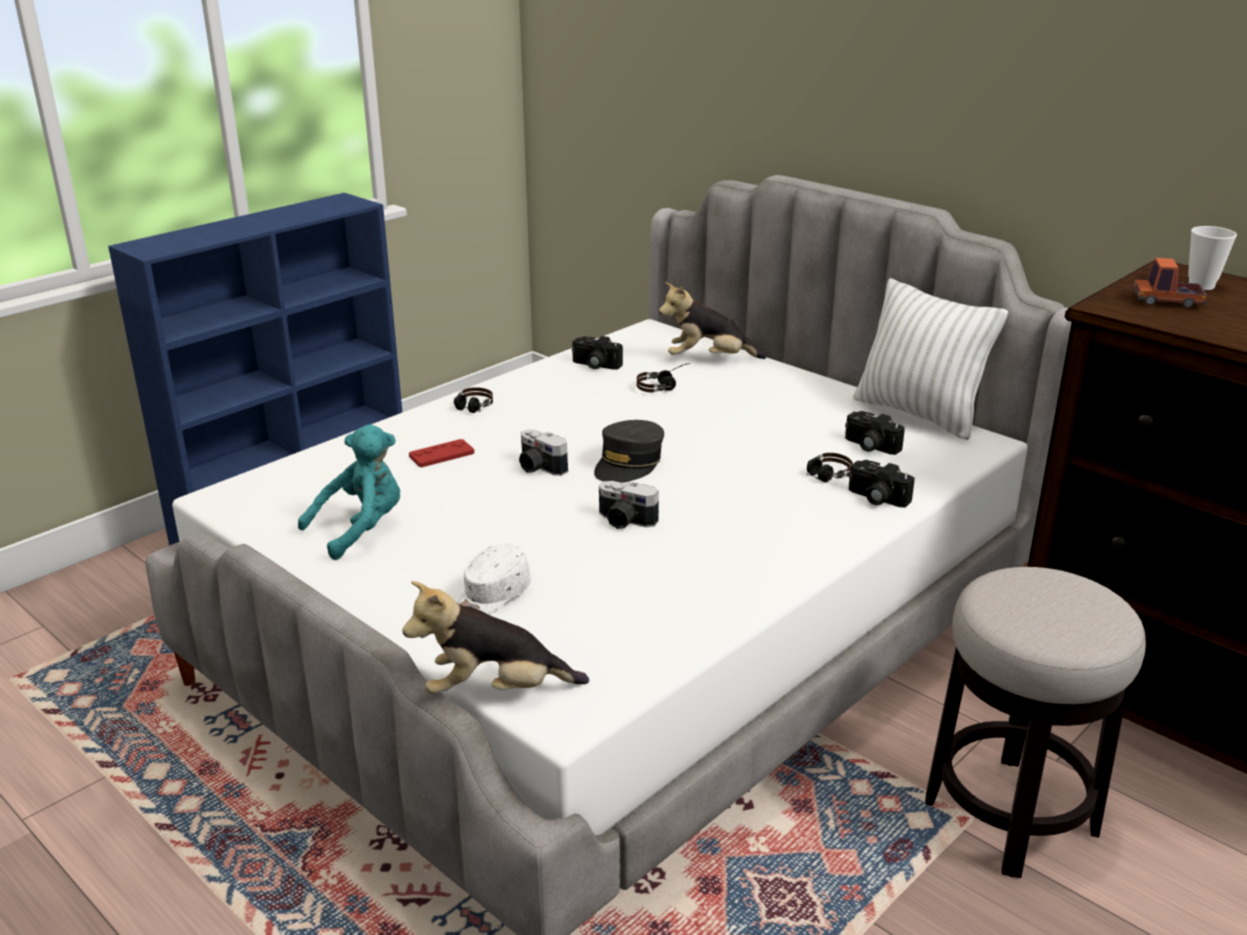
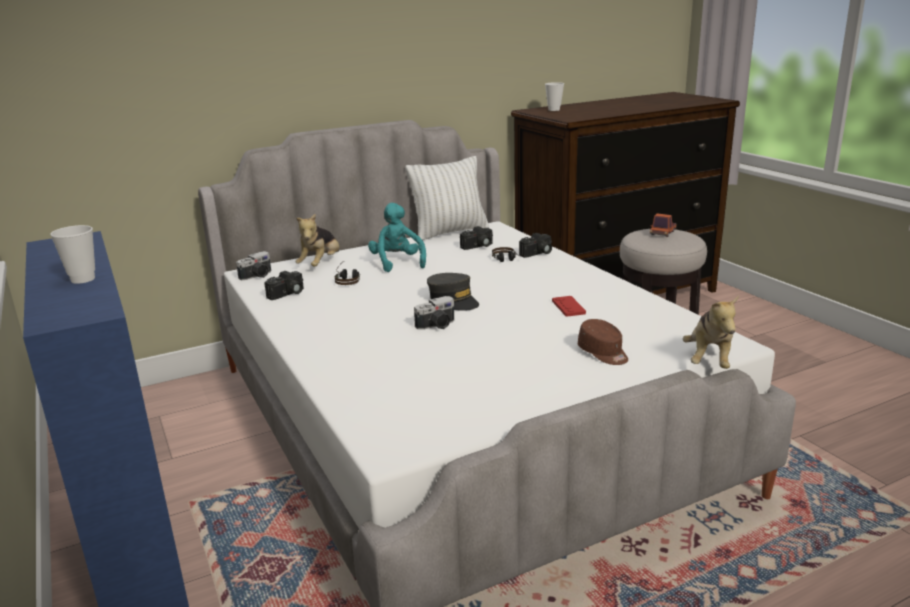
camera: 70 degrees left, 5 degrees down
turquoise plush toy [298,424,400,560] -> turquoise plush toy moved to [368,203,426,272]
red game controller [409,439,474,467] -> red game controller moved to [552,296,586,317]
headphones [454,387,493,413] -> none
white cap [457,543,531,615] -> brown cap [578,319,628,365]
camera [599,481,659,529] -> camera moved to [236,251,271,280]
toy truck [1133,258,1207,308] -> toy truck moved to [650,213,677,237]
none -> cup [50,225,95,284]

